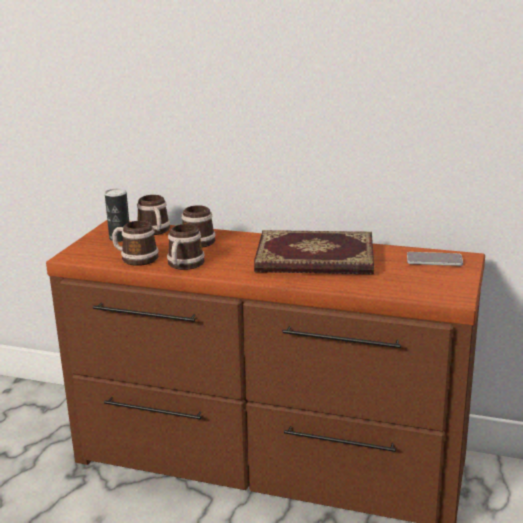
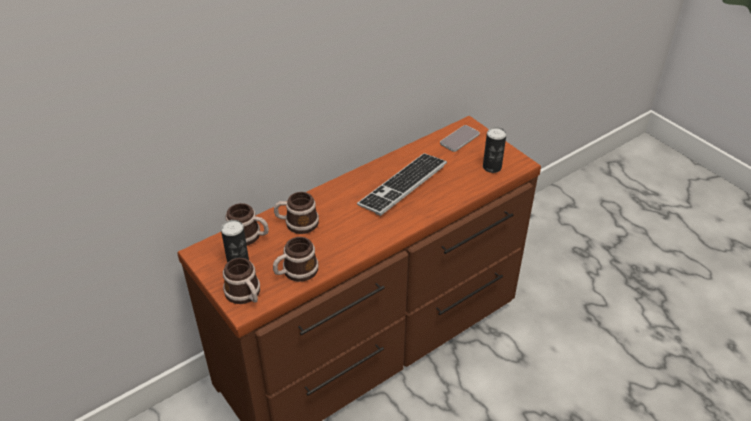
camera: 55 degrees left, 20 degrees up
mug [167,224,205,270] -> mug moved to [223,258,260,304]
book [254,230,374,274] -> keyboard [357,153,447,216]
none -> can [483,127,506,173]

